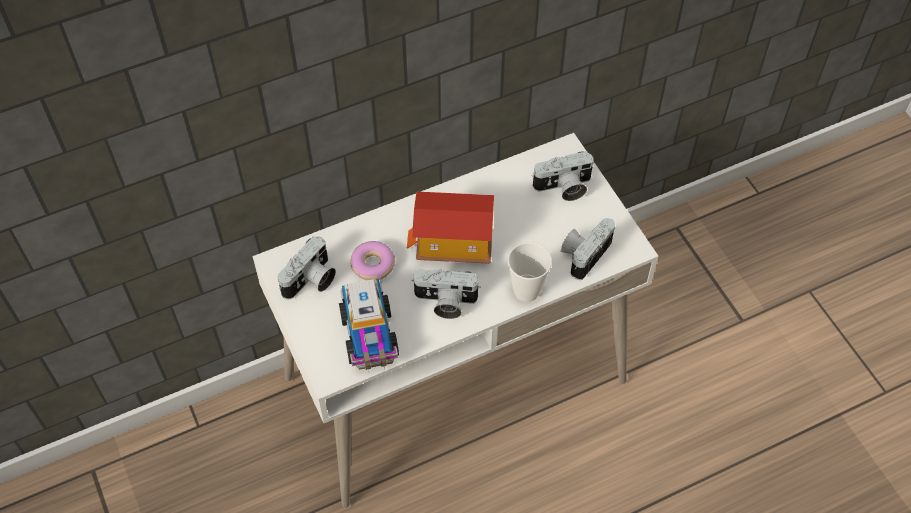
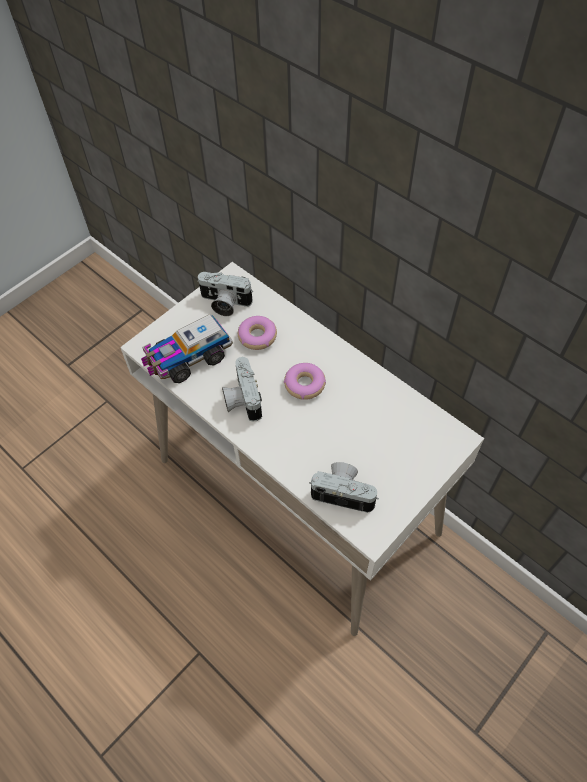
camera: 70 degrees right, 0 degrees up
toy house [407,191,494,263] -> donut [284,363,326,400]
cup [508,243,552,302] -> none
camera [532,151,594,201] -> none

